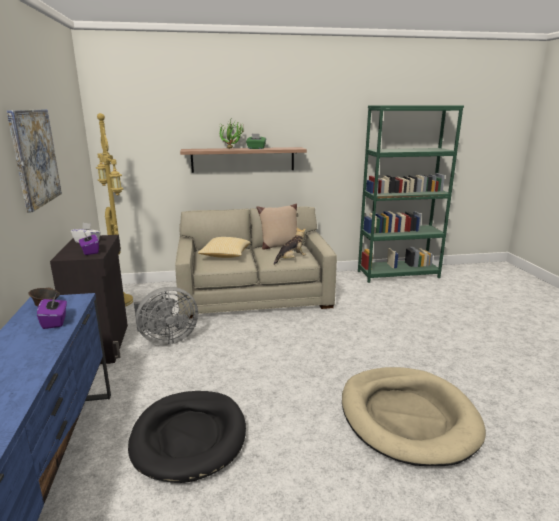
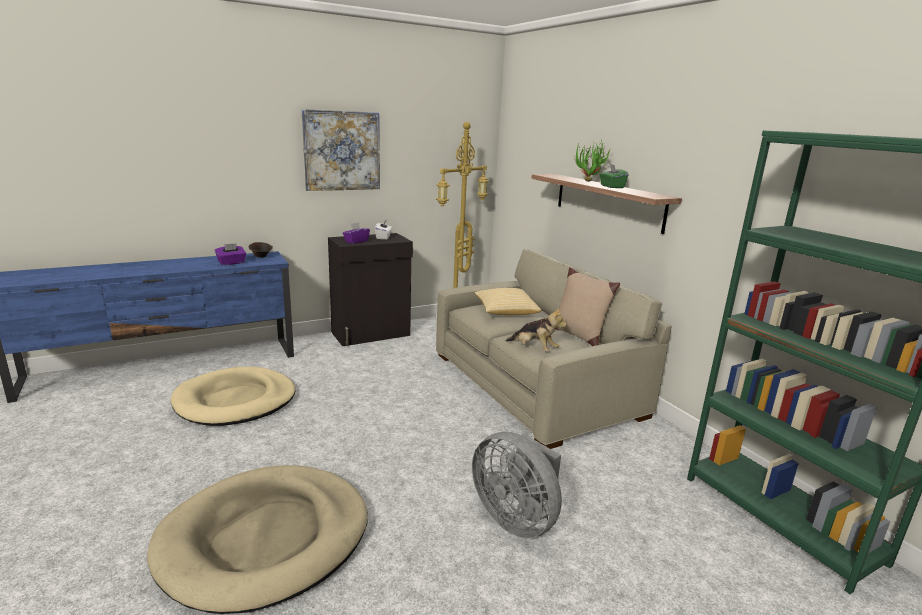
camera: 70 degrees right, 0 degrees up
black dog bed [128,391,246,483] -> beige dog bed [171,366,295,426]
grey fan [134,287,198,345] -> grey fan moved to [472,432,562,539]

